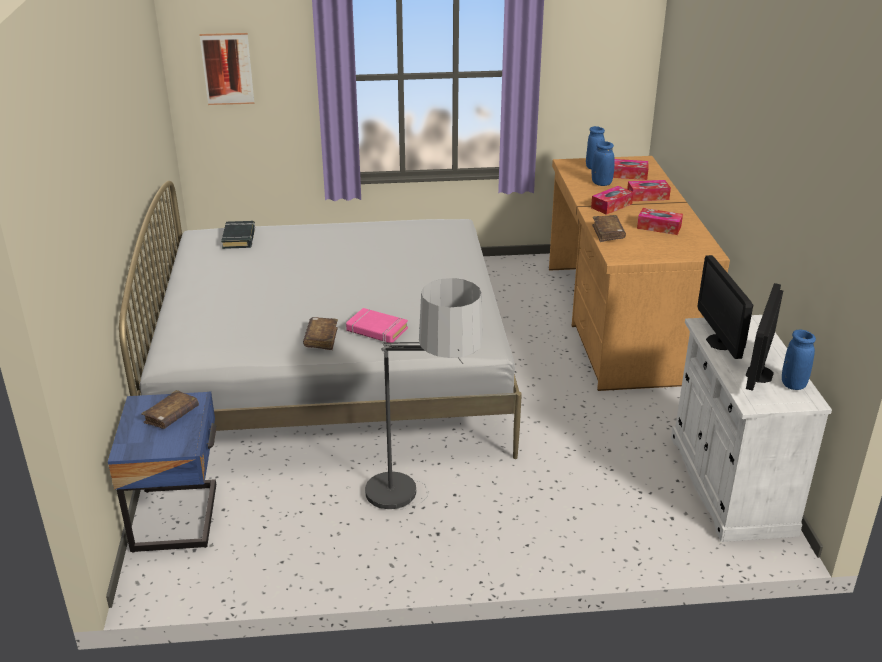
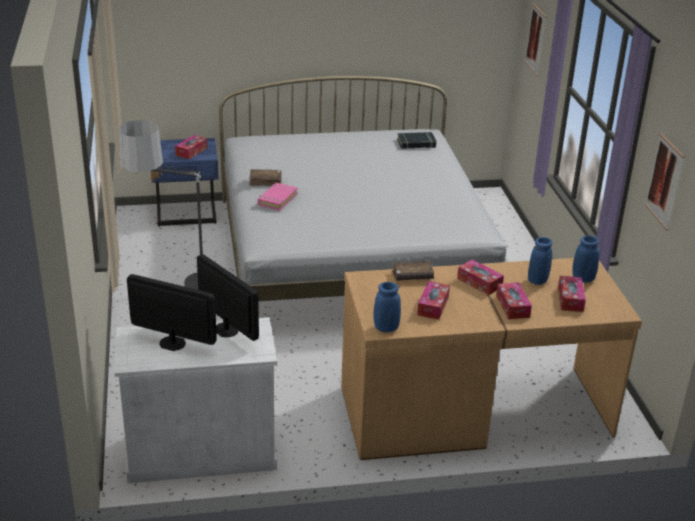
camera: 85 degrees right, 0 degrees up
brown book [141,390,199,429] -> tissue box [175,135,207,159]
monitor [698,255,753,359] -> monitor turned 60 degrees clockwise [197,254,259,341]
blue vase [782,330,816,390] -> blue vase moved to [373,282,401,332]
none -> picture [645,133,685,230]

